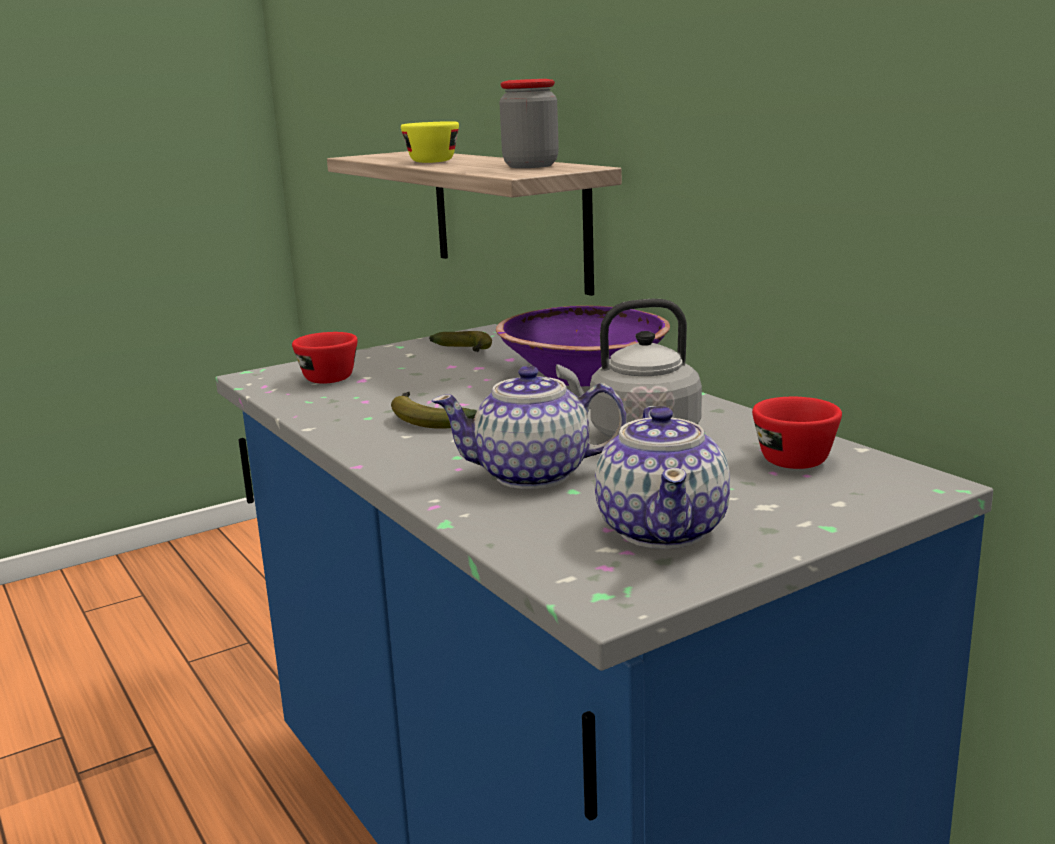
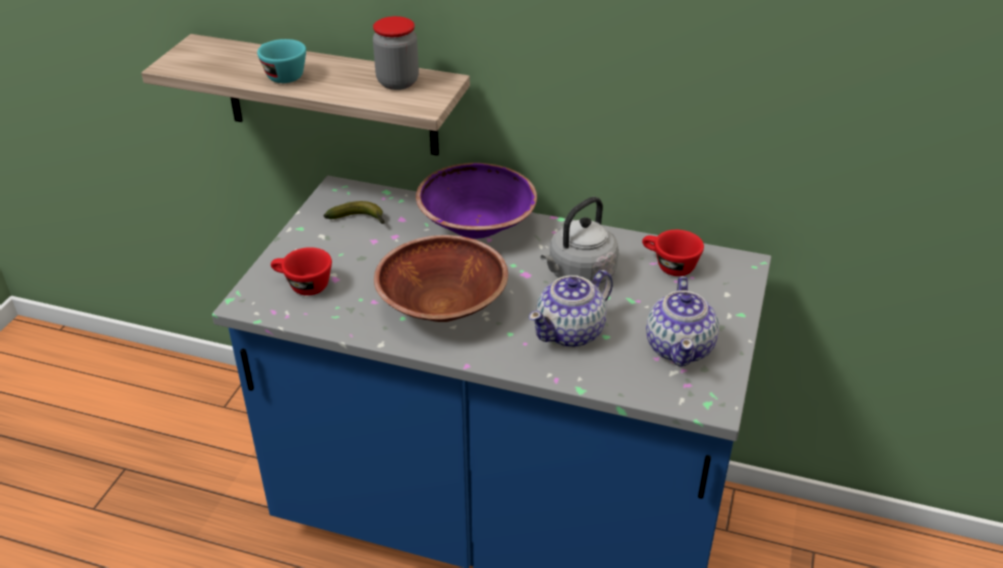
camera: 40 degrees left, 20 degrees up
banana [391,392,477,429] -> brown bowl [374,235,508,322]
yellow cup [401,121,459,163] -> turquoise cup [257,39,306,83]
teapot [594,406,730,549] -> teapot turned 45 degrees clockwise [646,276,719,367]

